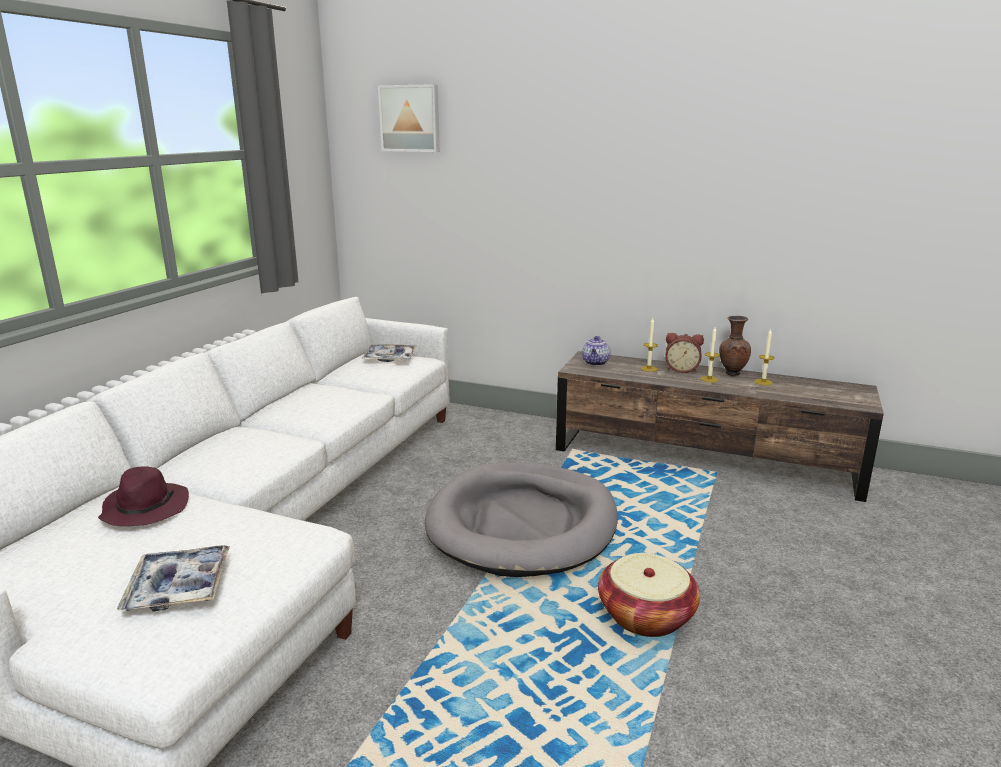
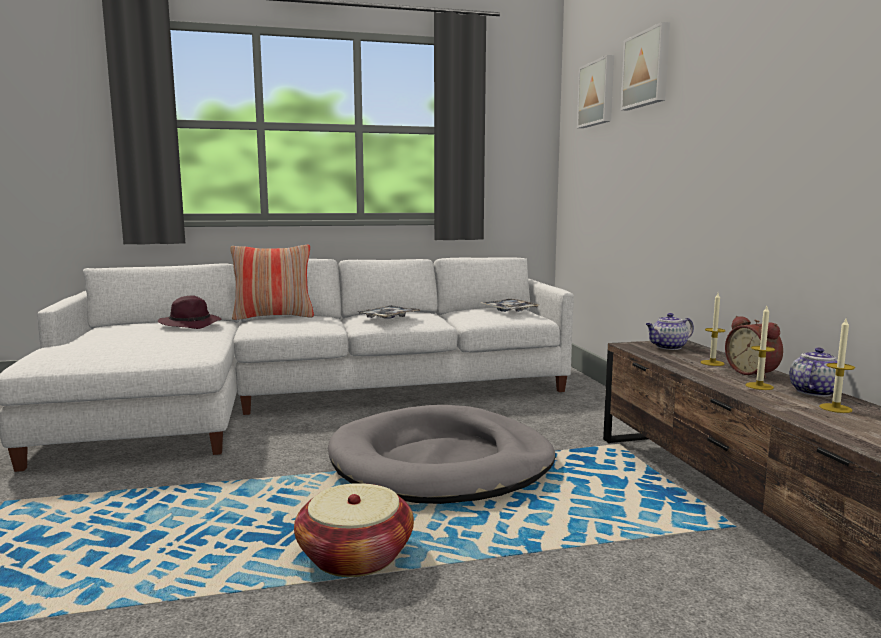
camera: 55 degrees right, 10 degrees down
tray [117,545,230,612] -> tray moved to [357,305,421,318]
brown vase [719,316,751,376] -> teapot [789,347,844,397]
none -> pillow [230,245,314,320]
none -> picture [621,22,670,110]

